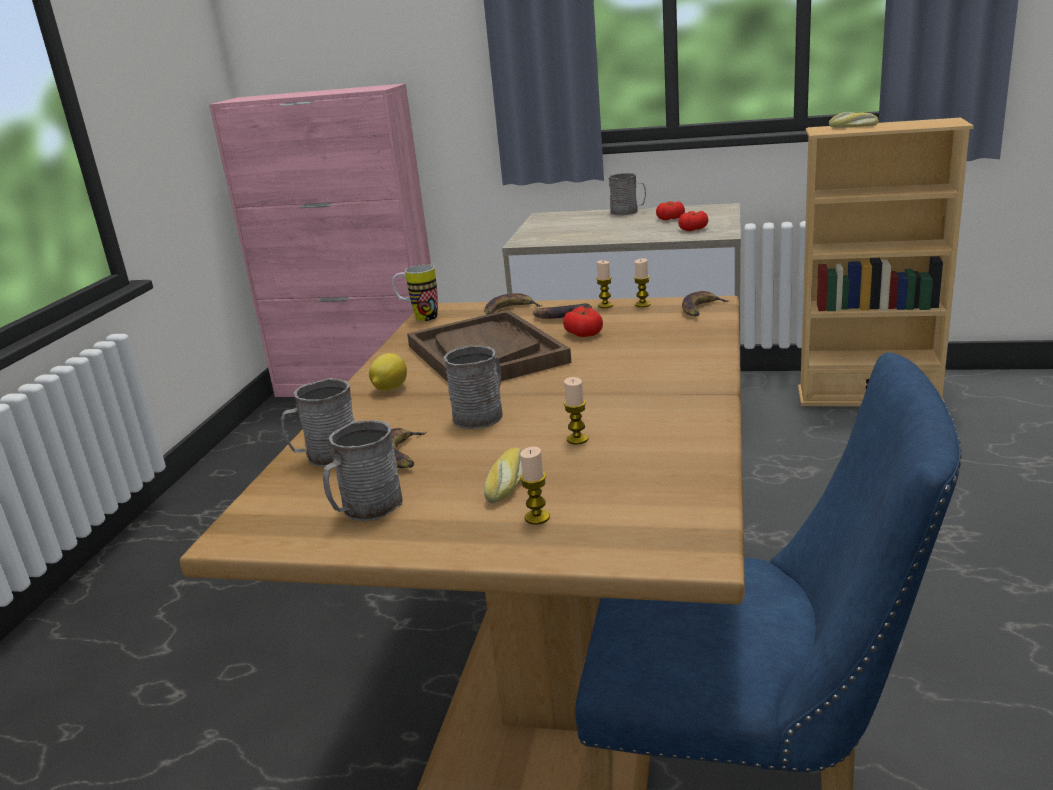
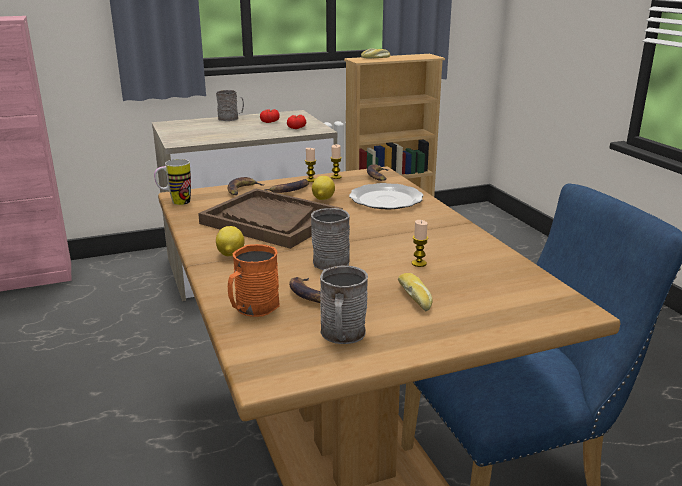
camera: 35 degrees left, 0 degrees up
grey mug [281,378,355,467] -> orange mug [228,244,279,317]
candle [520,447,550,525] -> none
tomato [563,307,603,337] -> lemon [312,176,335,200]
none -> plate [349,183,424,209]

